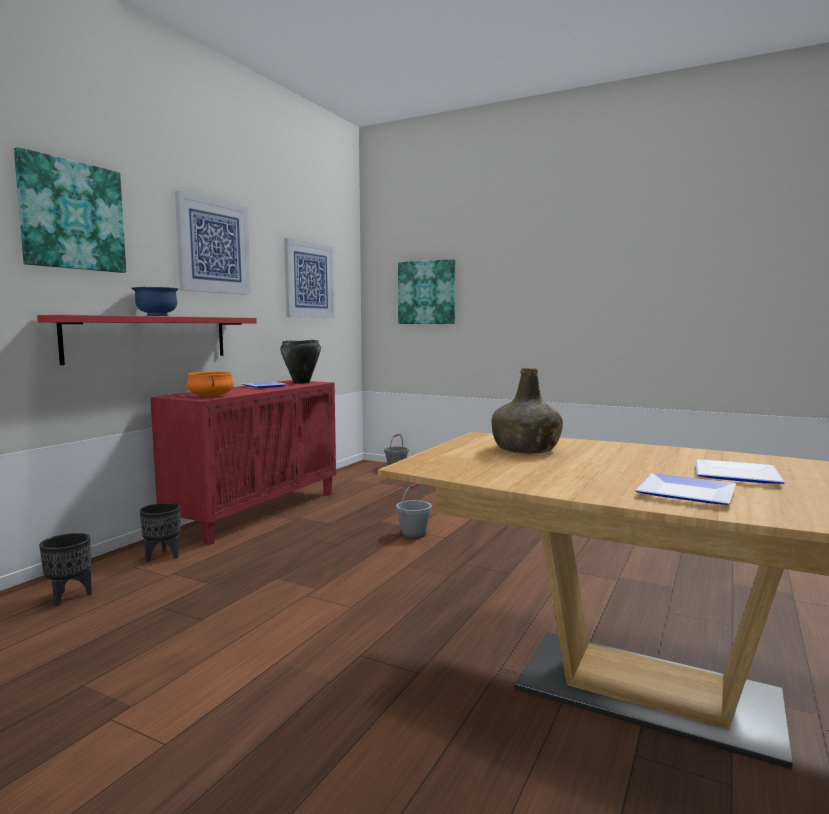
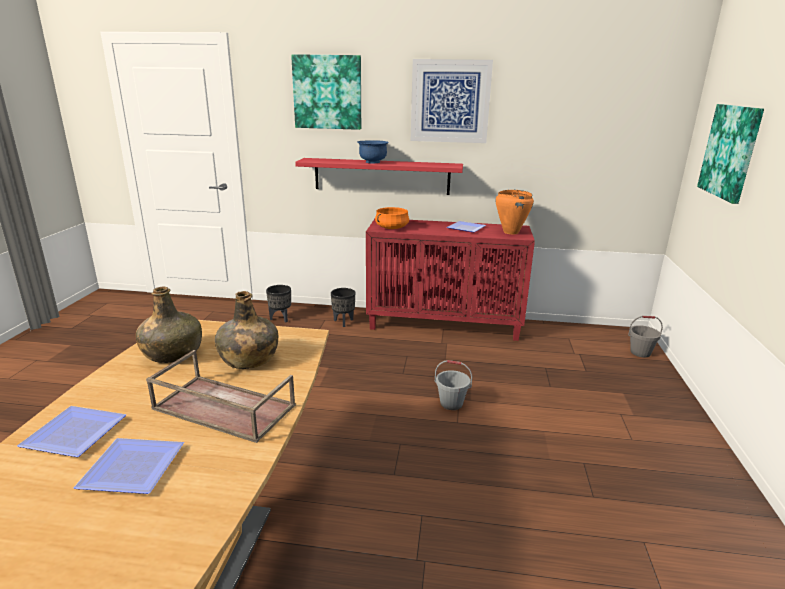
camera: 70 degrees right, 15 degrees up
black cooking pot [280,340,321,384] -> orange cooking pot [496,190,534,234]
picture [284,238,334,318] -> none
none -> green bottle [135,286,202,363]
none -> brown tray [146,350,296,443]

